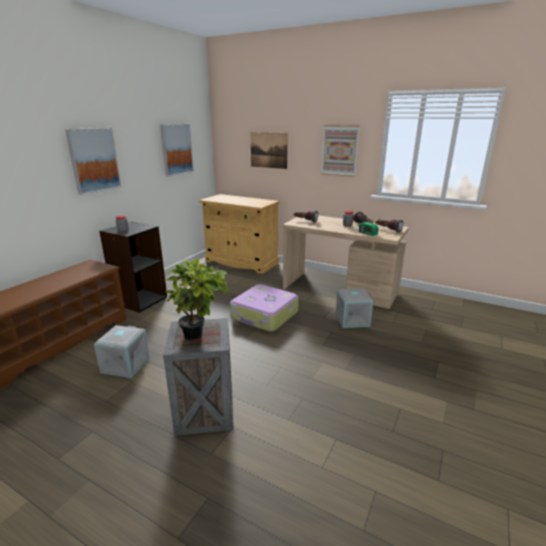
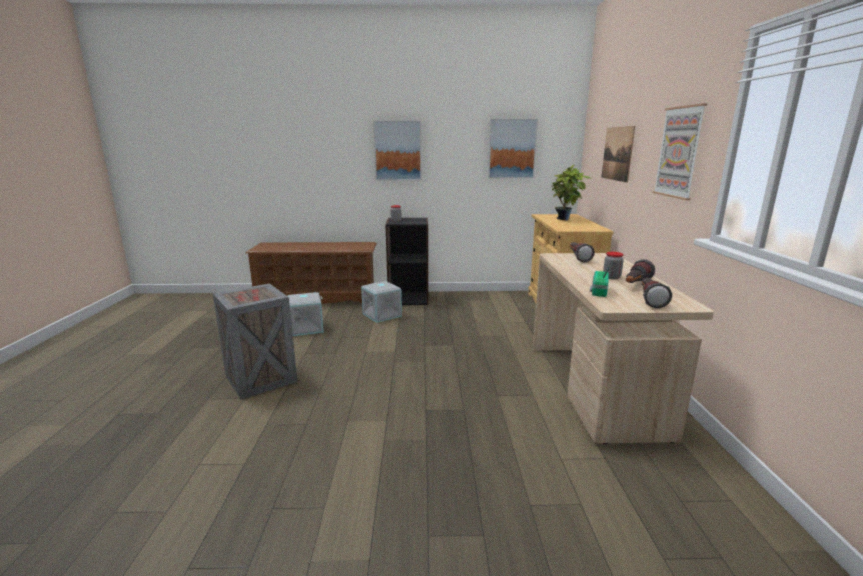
camera: 60 degrees right, 5 degrees down
potted plant [165,258,229,341] -> potted plant moved to [551,165,591,220]
suitcase [230,284,299,332] -> none
grey storage box [336,289,373,328] -> grey storage box moved to [361,281,402,323]

